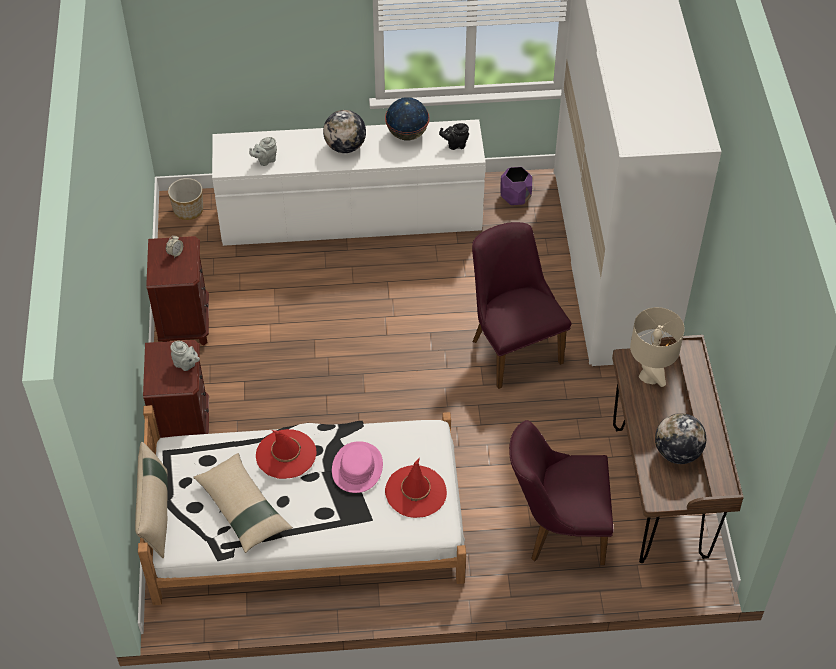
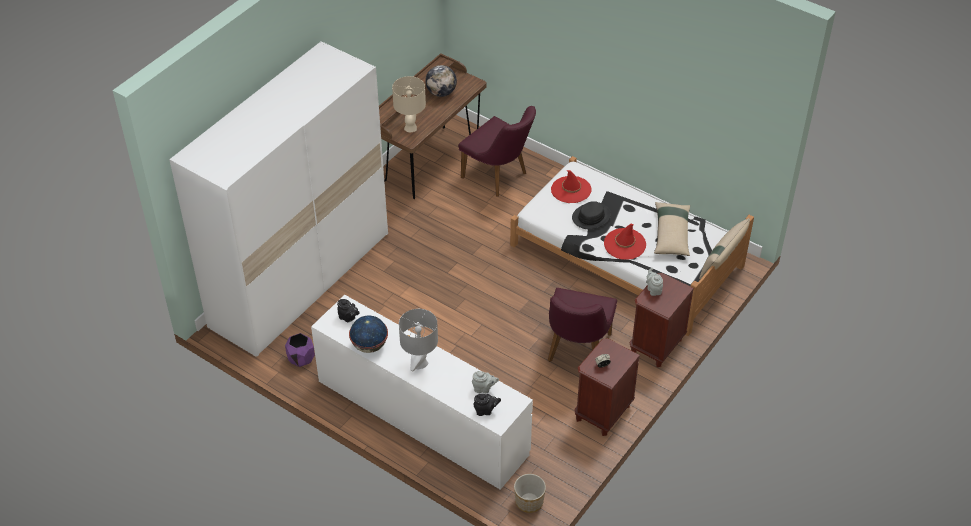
camera: 140 degrees left, 5 degrees down
globe [323,110,366,153] -> grey table lamp [399,309,438,371]
pink hat [332,441,383,493] -> black hat [572,201,611,229]
purple chair [472,222,571,389] -> purple chair moved to [548,288,617,362]
none -> black teapot [474,394,501,416]

